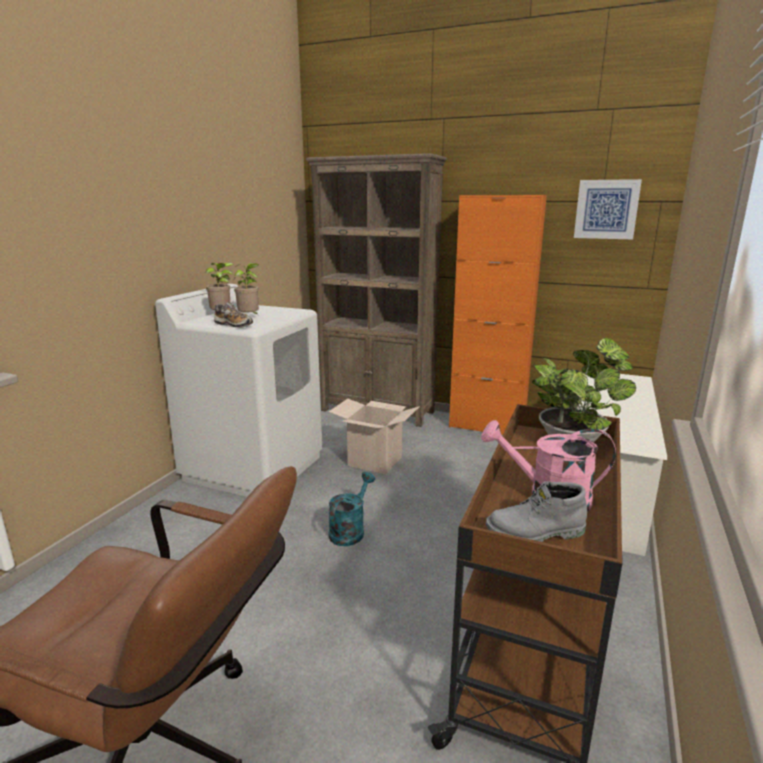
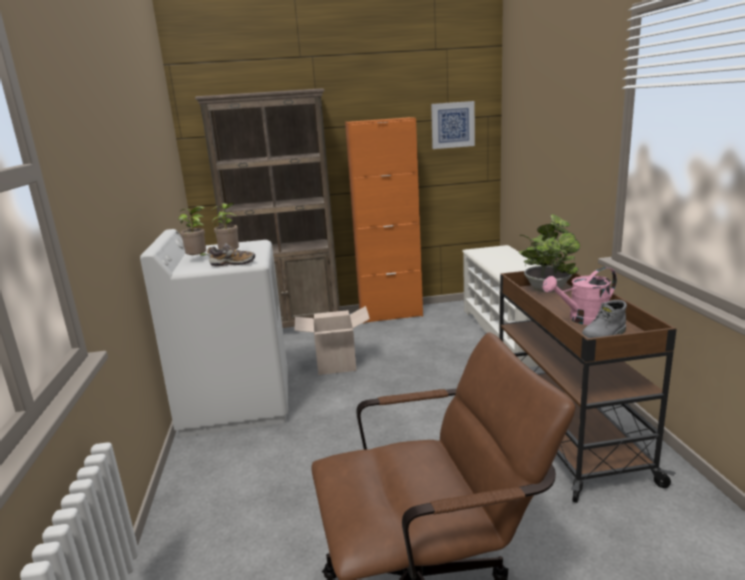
camera: 30 degrees left, 0 degrees up
turquoise watering can [329,472,375,546] -> none

